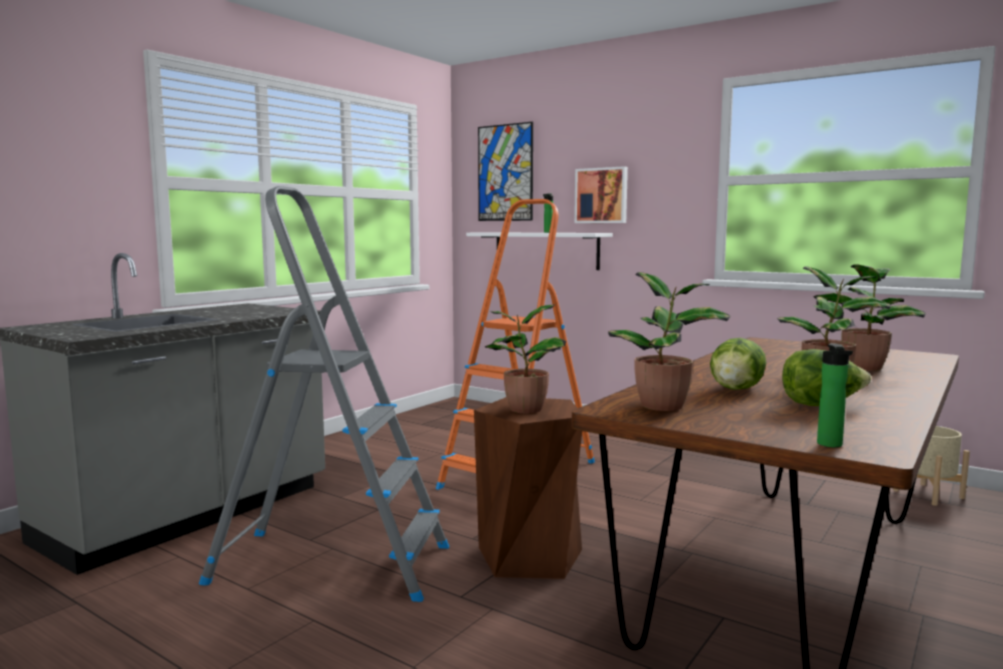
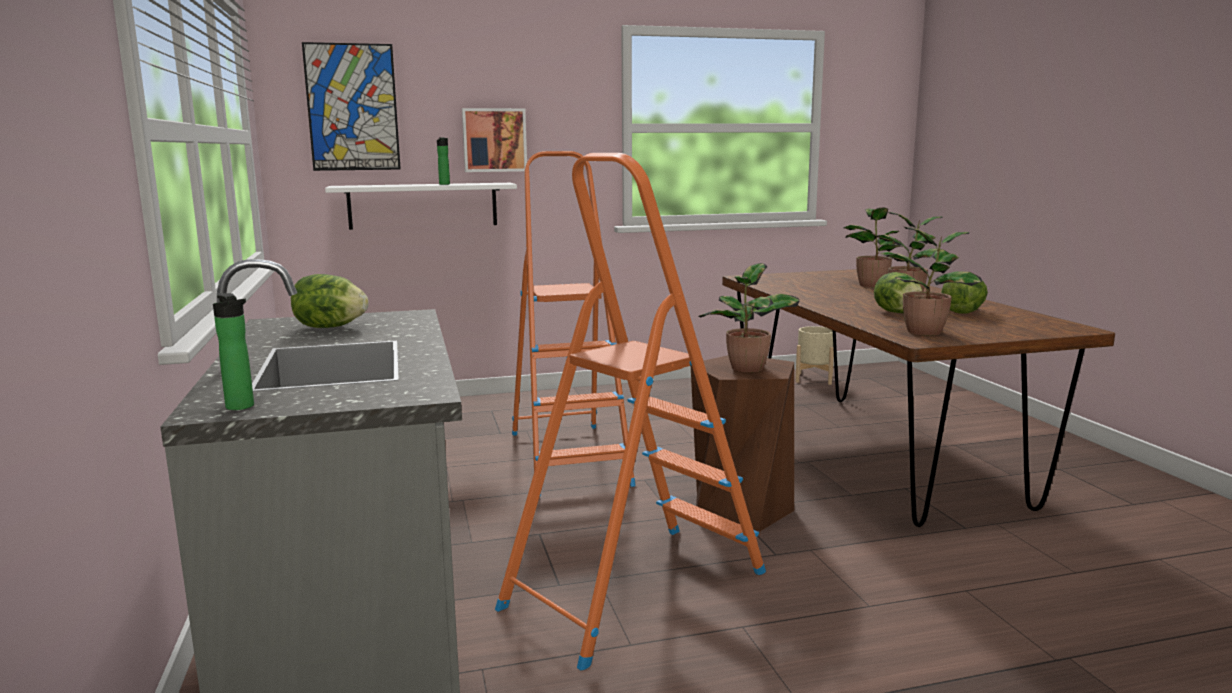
camera: 50 degrees left, 5 degrees up
grey step ladder [199,186,450,602] -> orange step ladder [495,153,766,671]
bottle [817,343,853,447] -> bottle moved to [213,293,254,410]
none -> lettuce [291,274,369,328]

